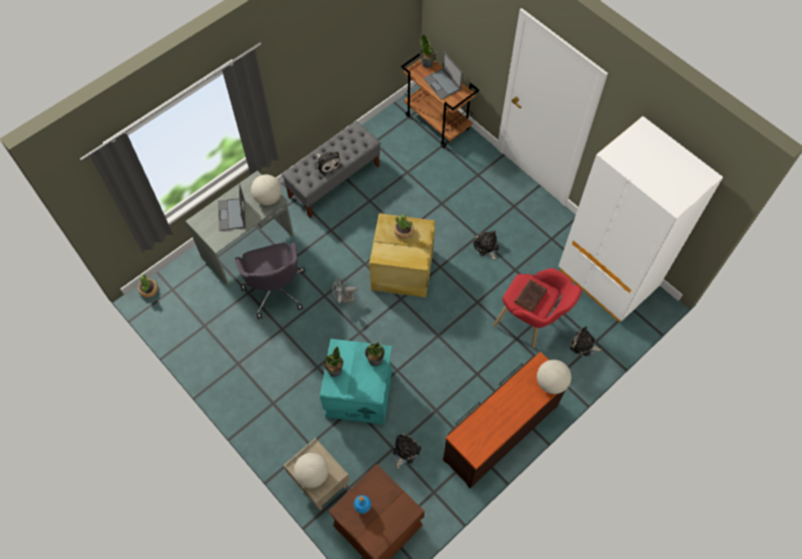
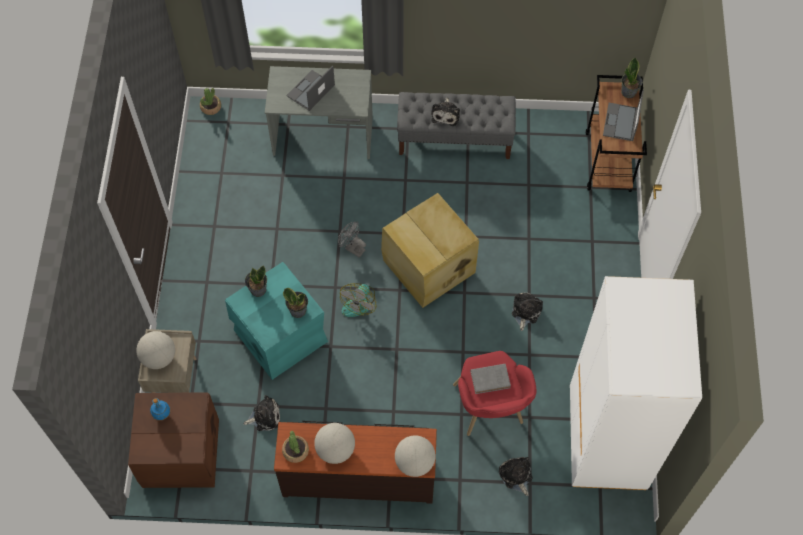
camera: 45 degrees right, 0 degrees up
grey office chair [235,243,305,319] -> none
globe [251,175,282,205] -> globe moved to [314,423,355,464]
potted plant [394,214,414,239] -> potted plant moved to [282,431,309,463]
brown book [515,279,547,313] -> grey book [470,364,511,394]
none -> fan [340,283,376,317]

